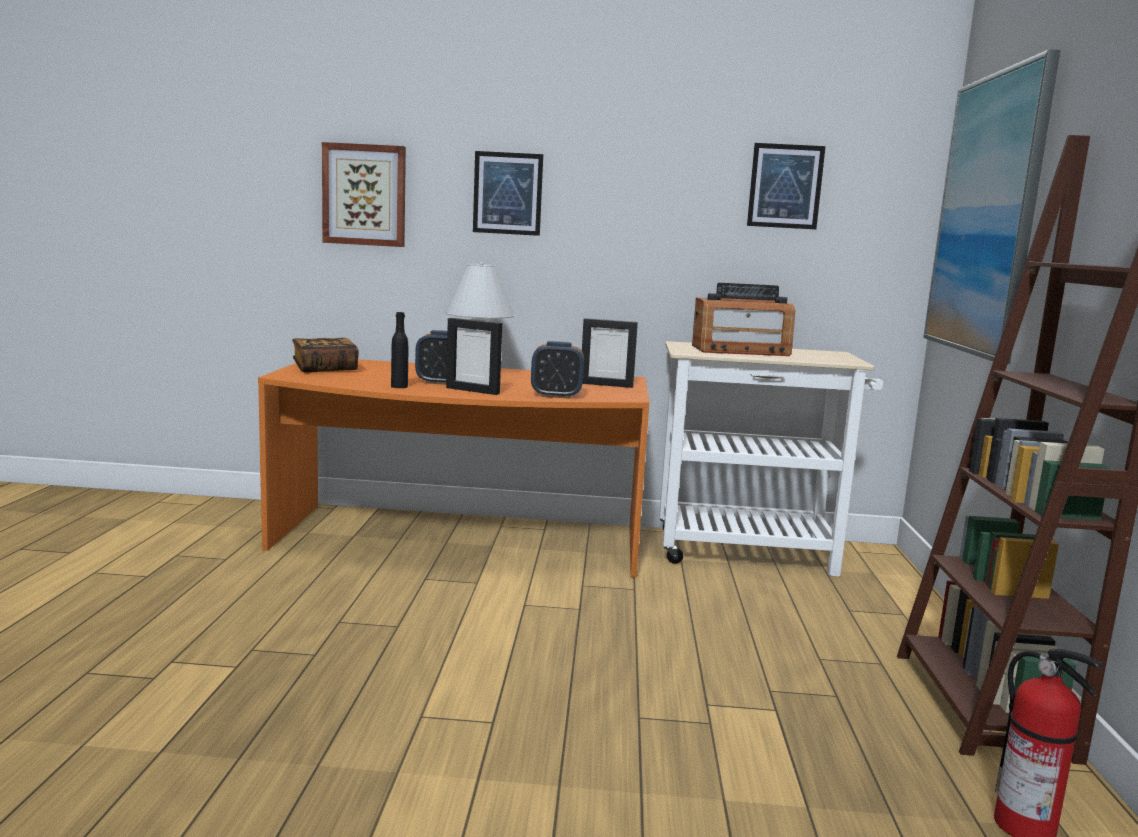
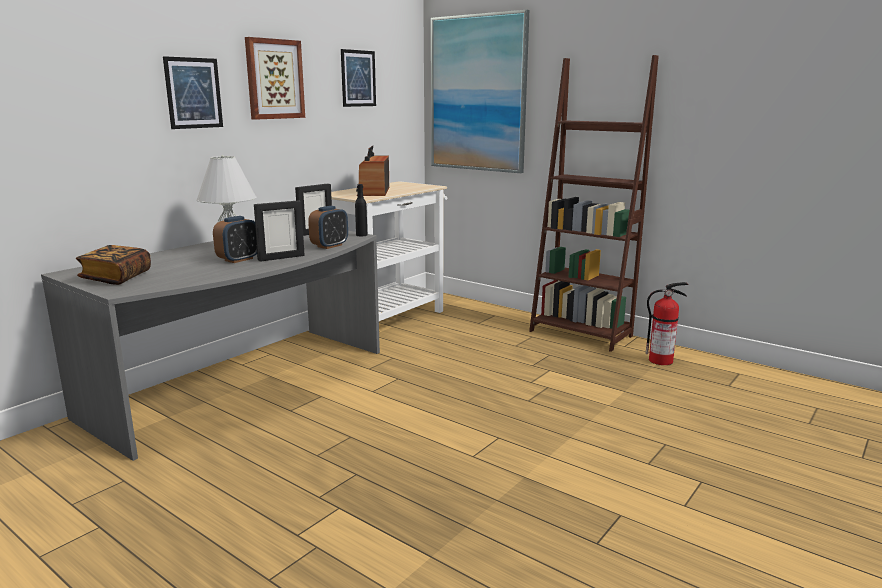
camera: 55 degrees left, 5 degrees up
orange desk [258,359,649,578] -> grey desk [41,231,380,461]
picture [322,142,406,247] -> picture moved to [245,37,305,120]
black bottle [391,312,408,388] -> black bottle moved to [355,184,367,236]
radio [692,283,795,356] -> radio turned 150 degrees clockwise [356,145,389,196]

